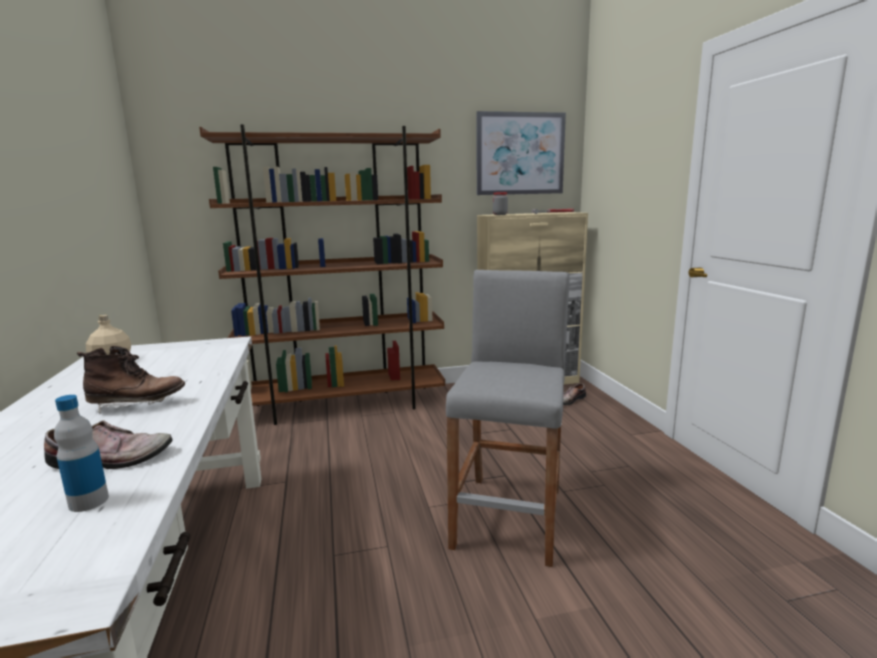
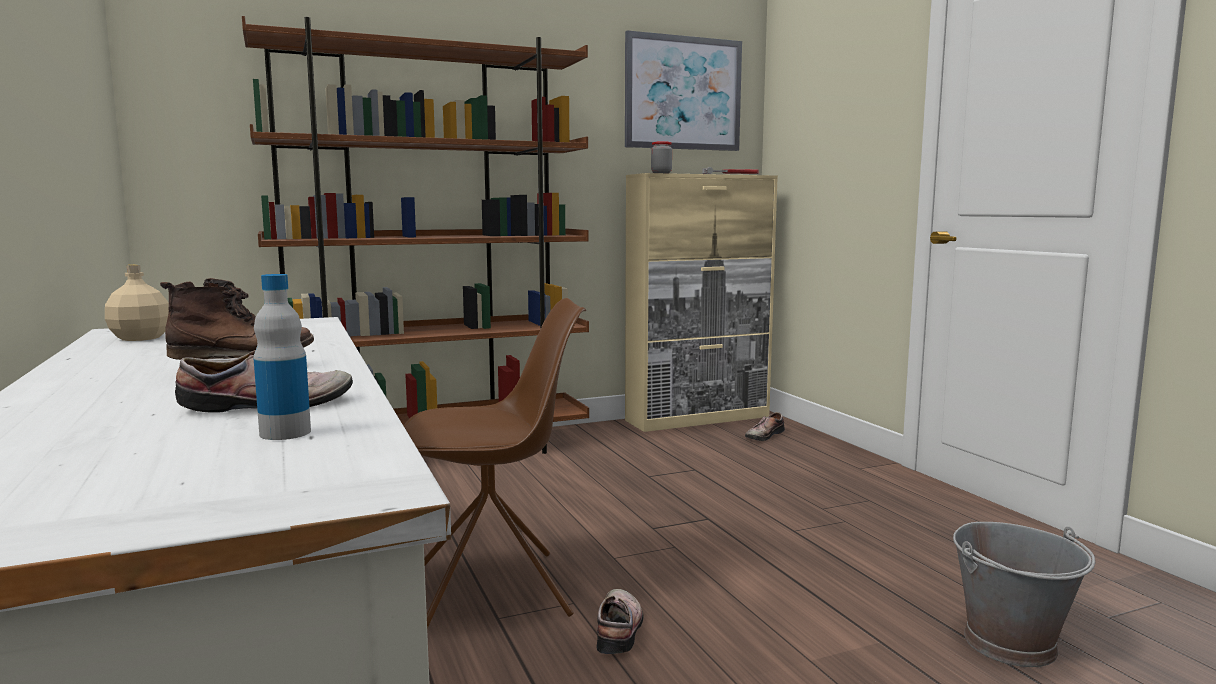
camera: 10 degrees left, 5 degrees down
grey stool [446,270,570,567] -> none
none -> brown chair [403,298,586,629]
none -> shoe [597,589,643,654]
none -> grey bucket [953,522,1096,667]

